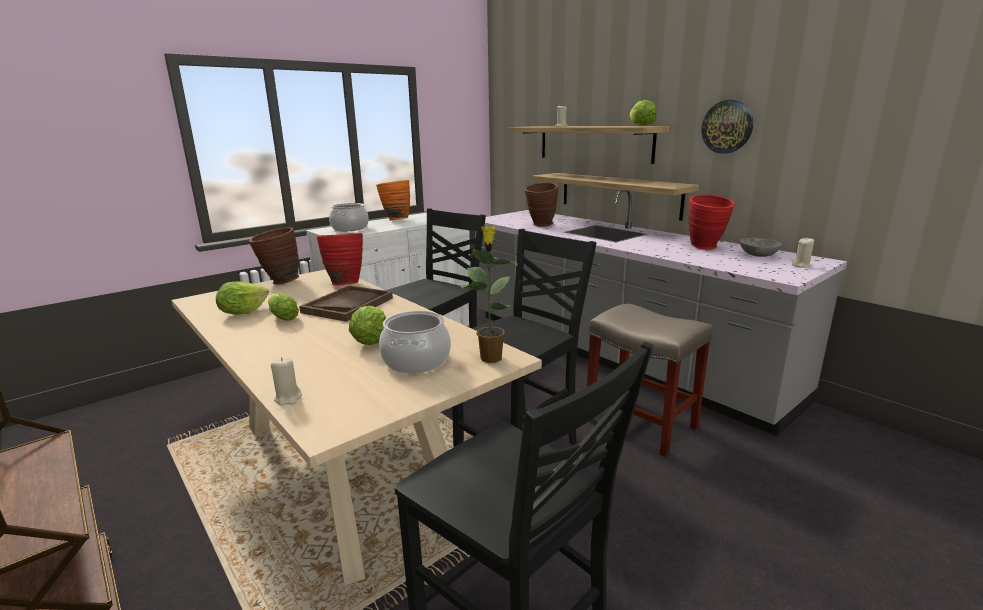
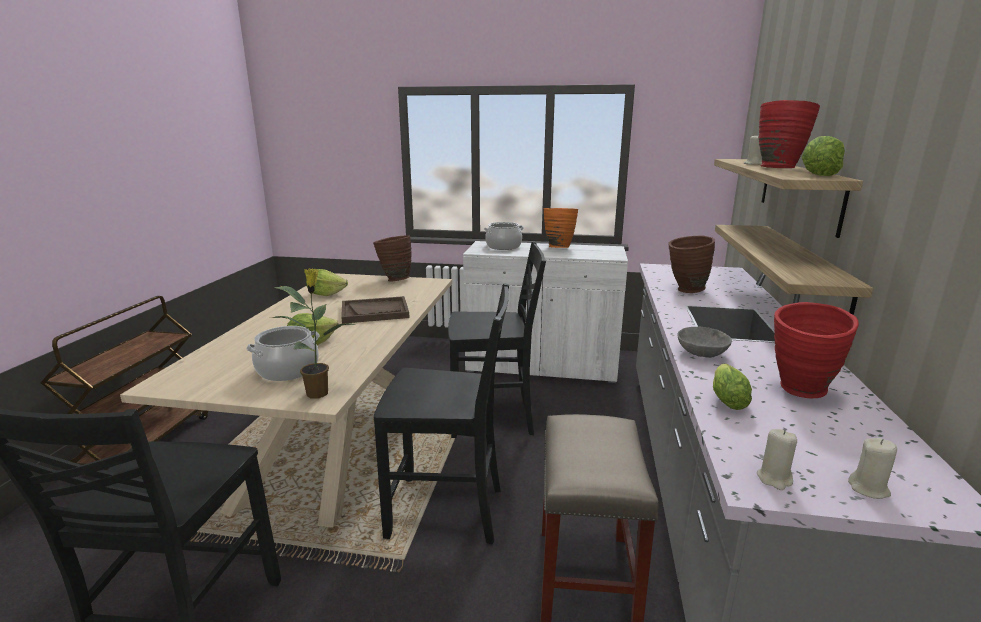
camera: 50 degrees right, 0 degrees up
lettuce [268,293,299,321] -> lettuce moved to [713,363,752,410]
beige candle [271,357,302,405] -> beige candle moved to [757,429,797,490]
red vase [317,233,363,285] -> red vase moved to [758,100,820,168]
wall clock [701,100,753,154] -> none
grey bowl [740,238,782,257] -> grey bowl moved to [677,327,732,358]

